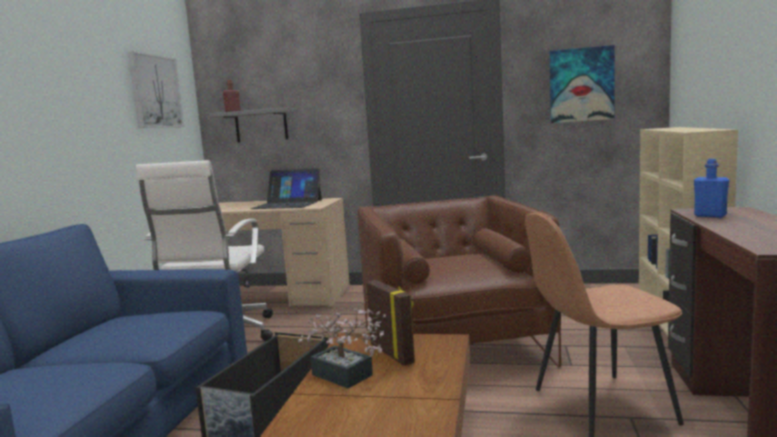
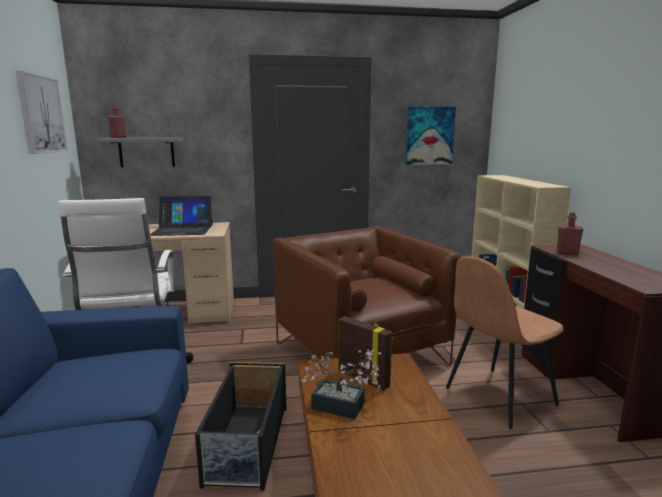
camera: 20 degrees left, 5 degrees up
blue bottle [694,159,730,218] -> red bottle [557,212,583,255]

